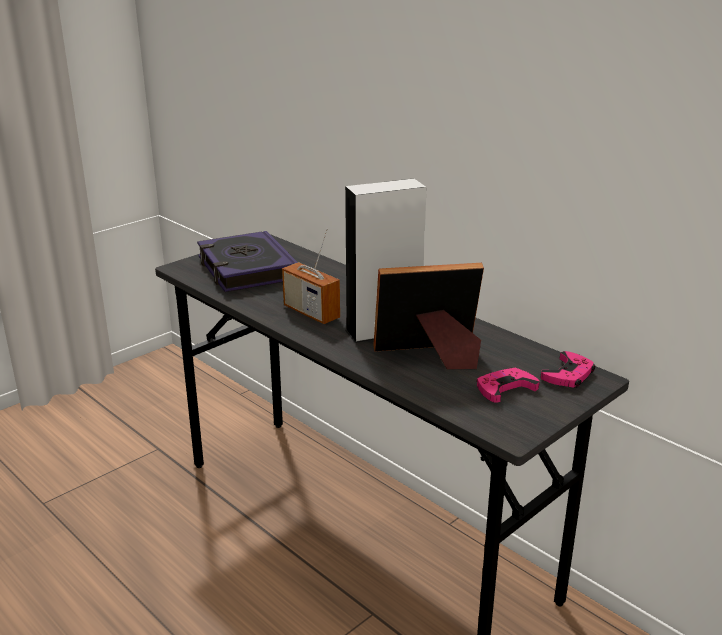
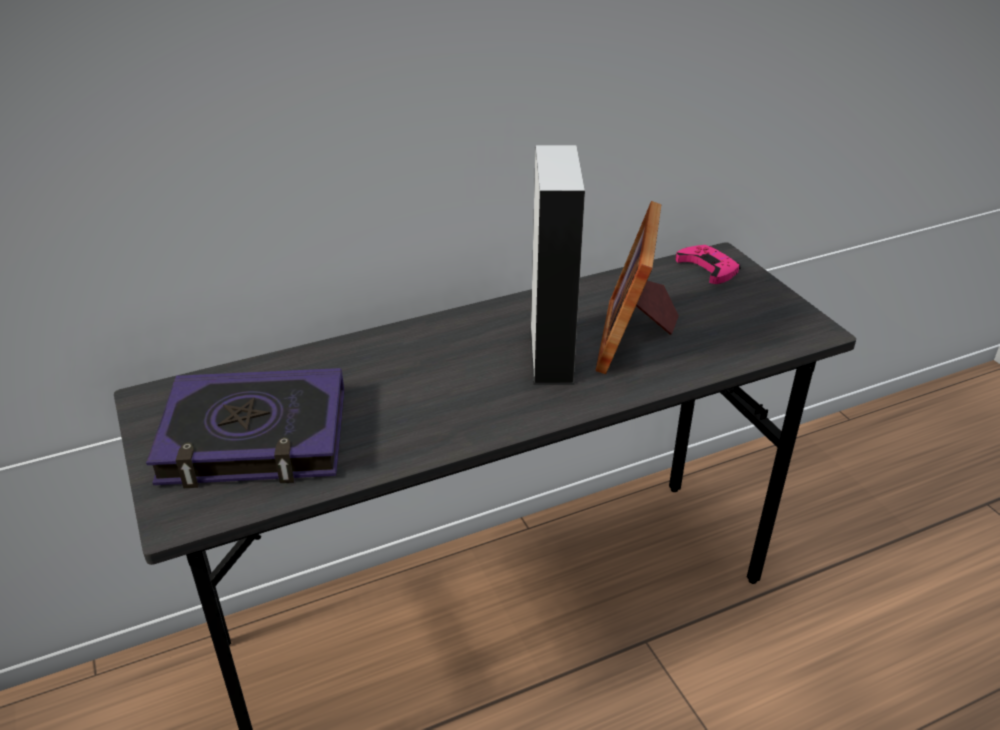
camera: 70 degrees left, 10 degrees up
radio [282,228,340,324] -> none
pink game controller [476,367,540,403] -> none

